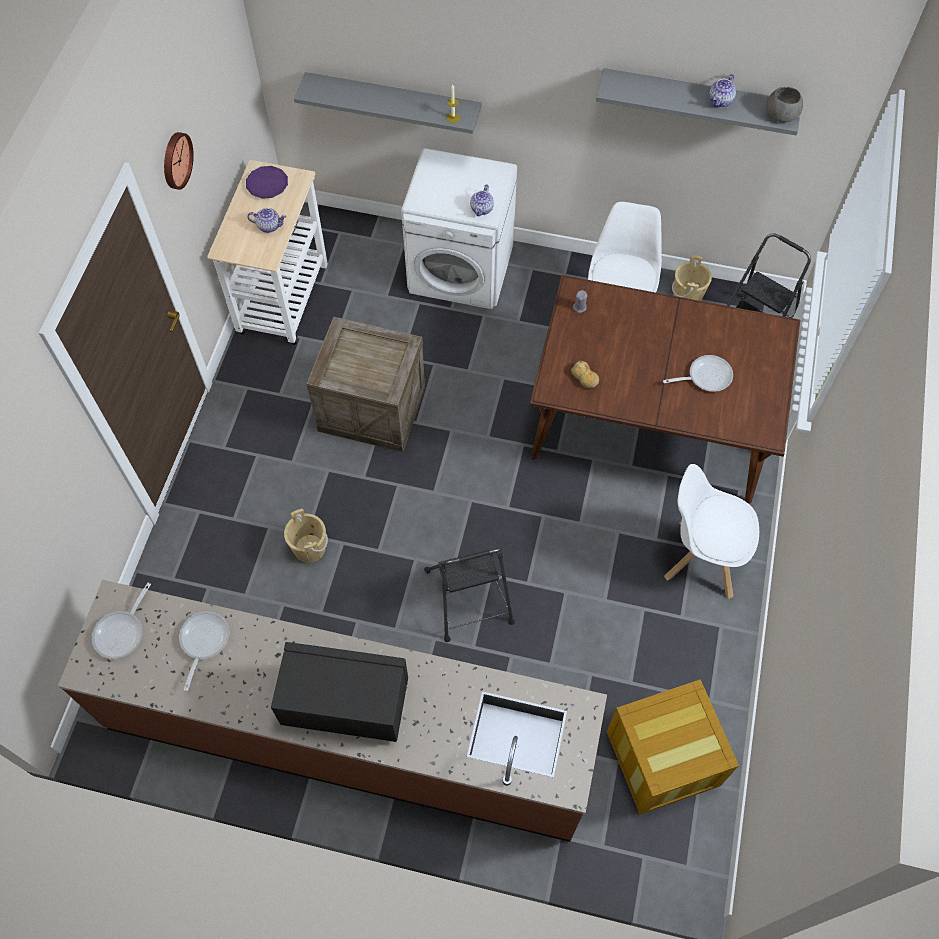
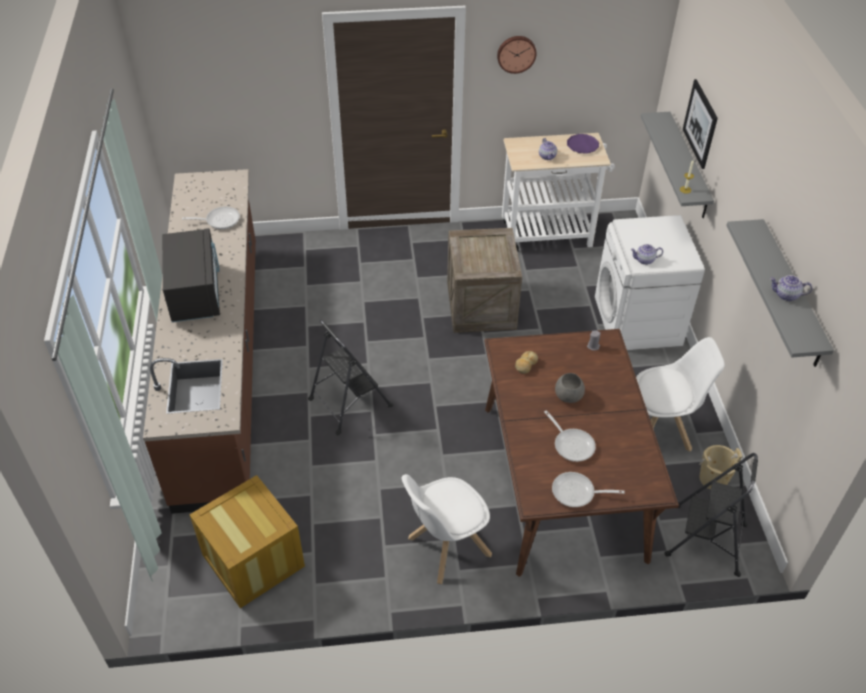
camera: 70 degrees right, 15 degrees down
frying pan [92,583,151,659] -> frying pan moved to [552,472,625,507]
beige bucket [284,509,328,563] -> none
white chair [664,464,759,599] -> white chair turned 120 degrees counterclockwise [401,474,492,584]
grey bowl [766,87,803,122] -> grey bowl moved to [555,373,585,403]
none -> picture [683,79,718,169]

